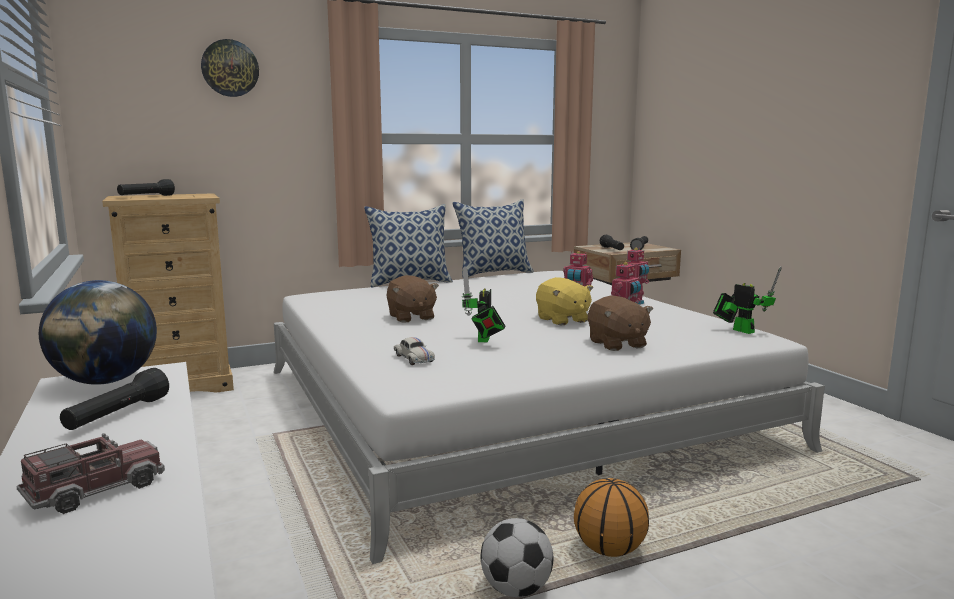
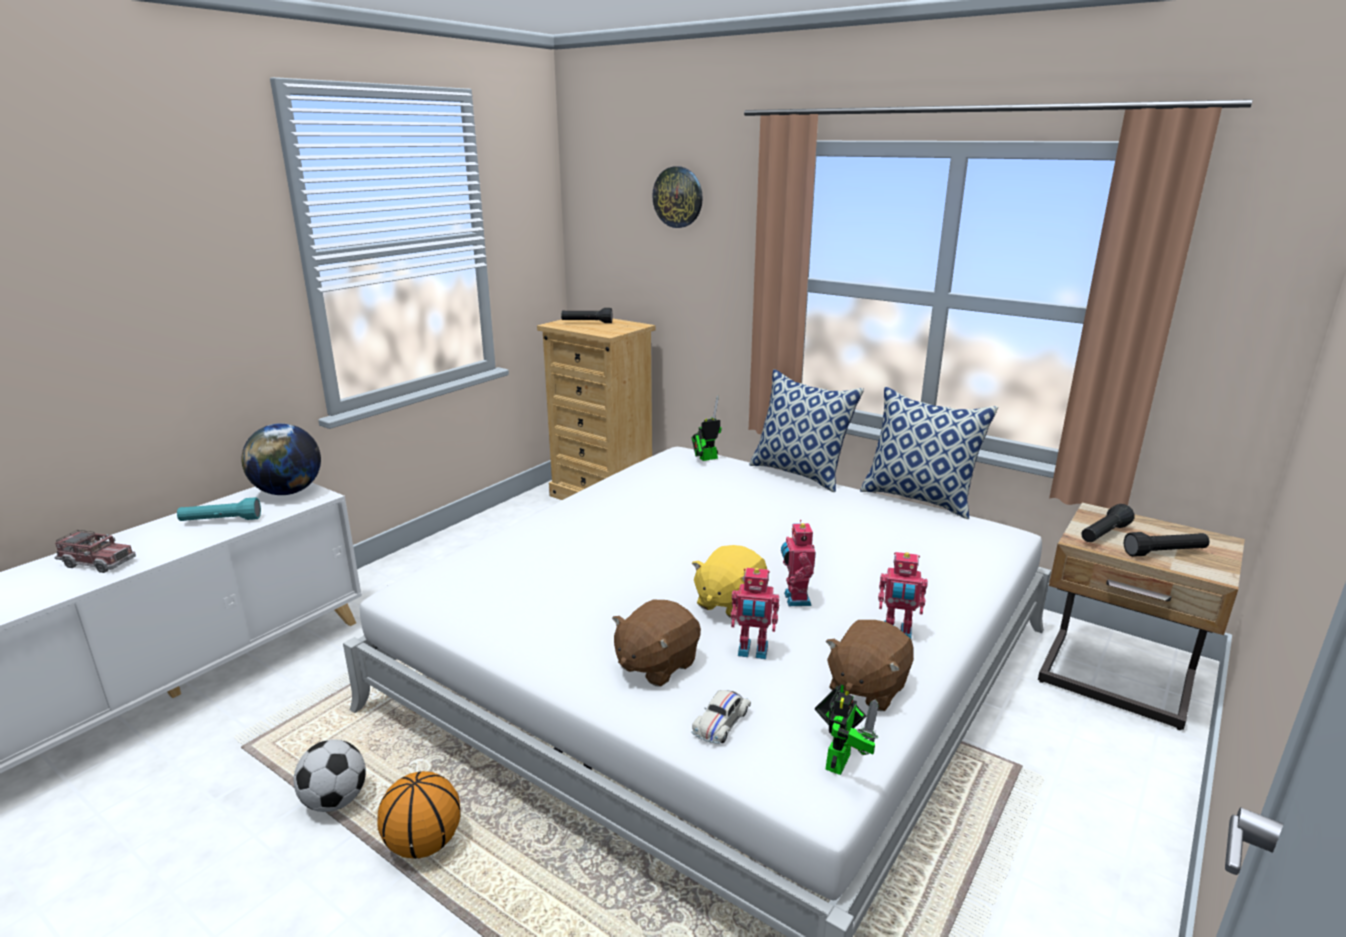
camera: 60 degrees right, 10 degrees up
black flashlight [60,368,169,430] -> turquoise flashlight [177,497,261,521]
brown plush toy [386,275,439,323] -> brown plush toy moved to [826,620,914,711]
white toy car [394,337,435,365] -> white toy car moved to [691,690,751,744]
toy robot [462,266,505,342] -> toy robot moved to [691,395,722,461]

